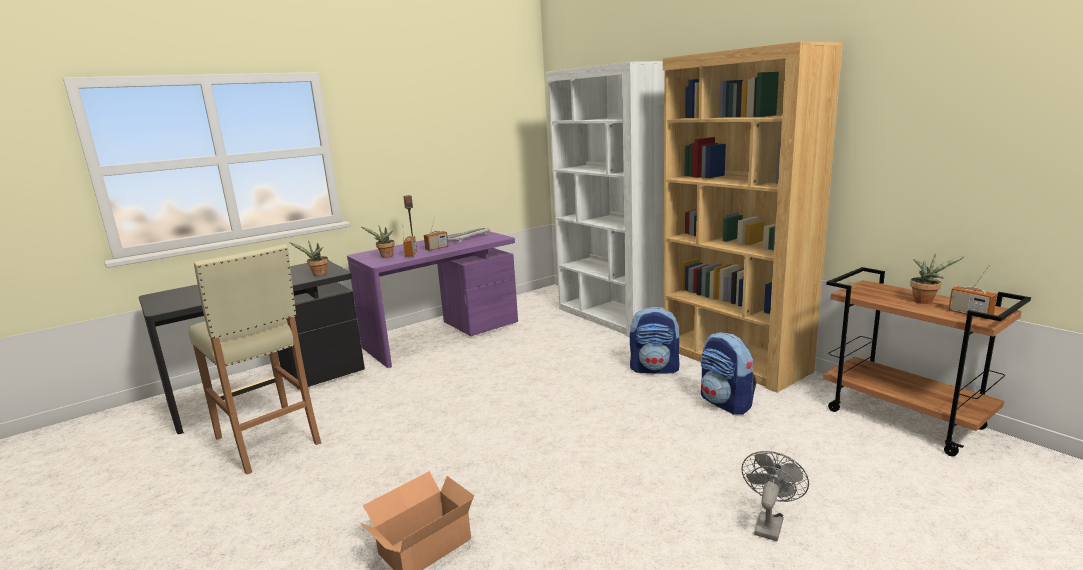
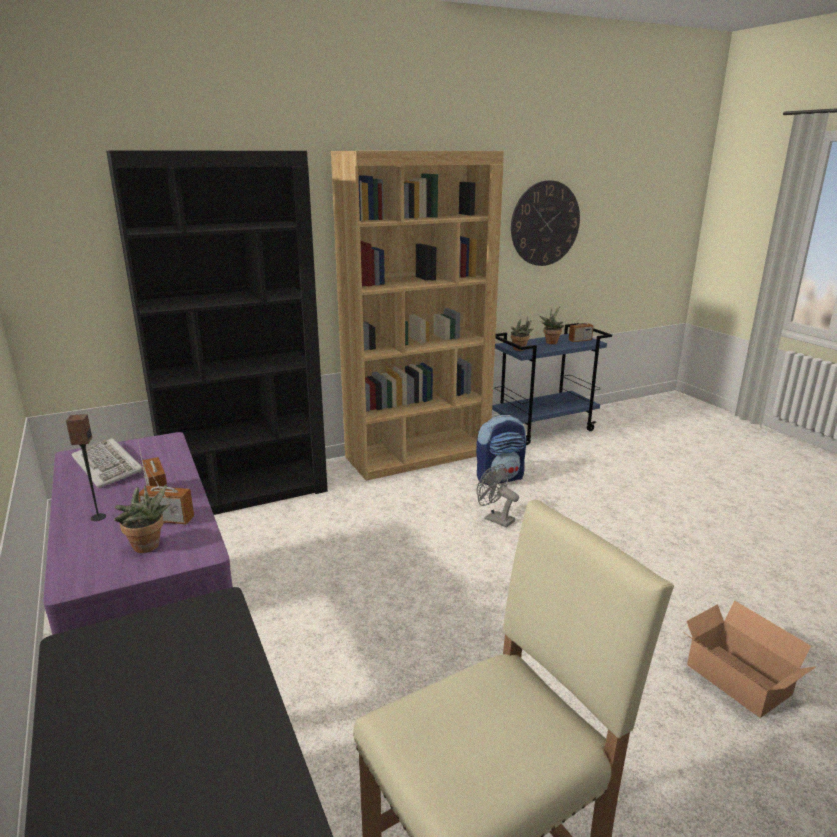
camera: 80 degrees left, 5 degrees up
potted plant [289,241,328,276] -> potted plant moved to [511,316,533,351]
white bookcase [546,61,665,337] -> black bookcase [106,150,328,515]
backpack [630,307,681,374] -> none
grey fan [741,451,809,541] -> grey fan moved to [476,464,519,528]
brown cart [823,267,1031,456] -> blue cart [492,323,612,445]
none -> wall clock [511,180,580,266]

